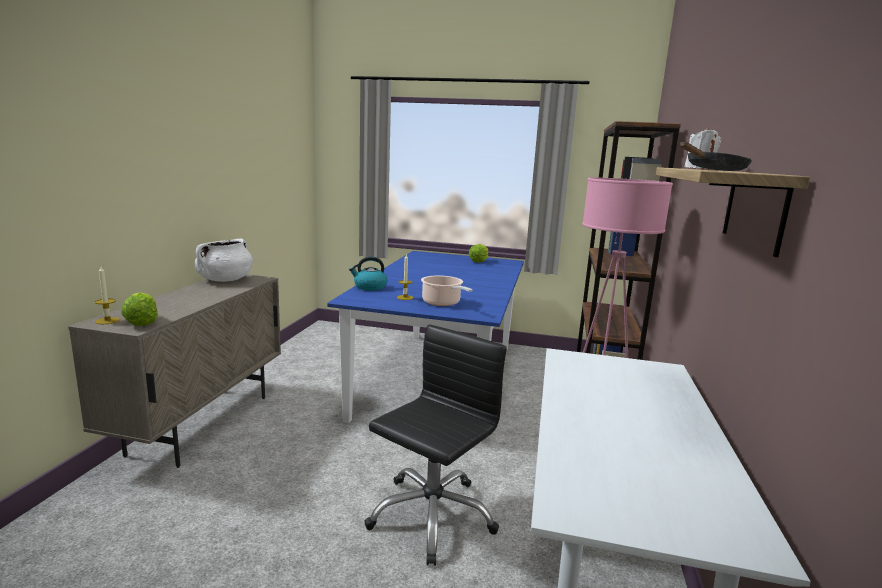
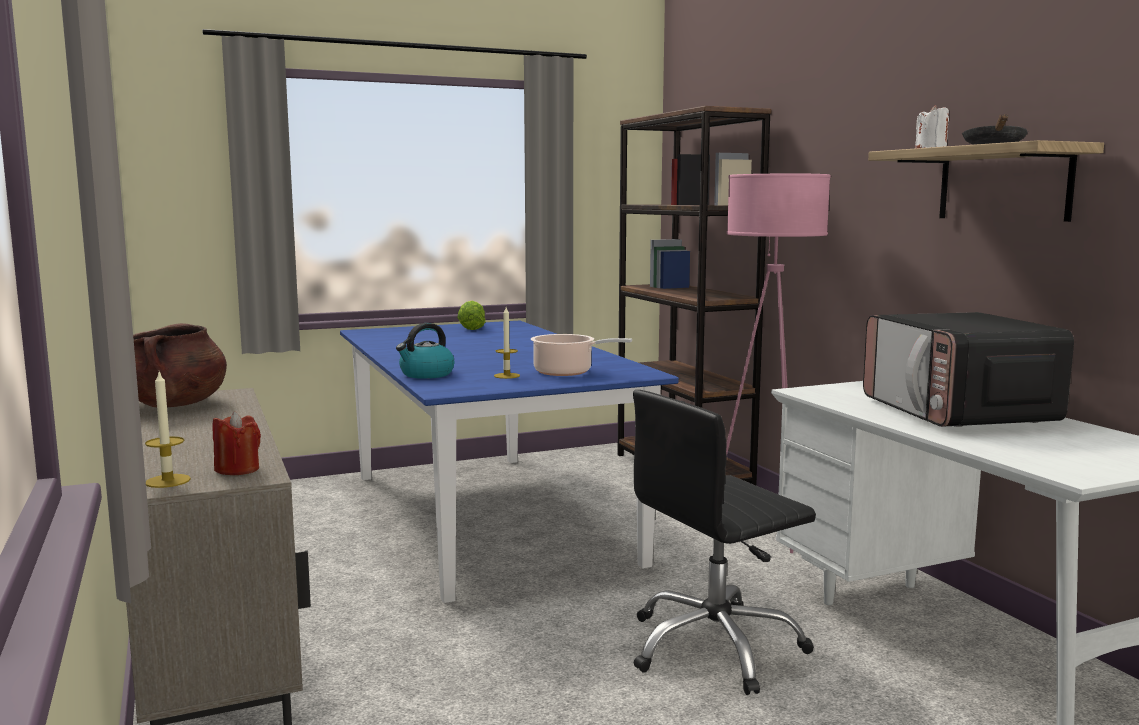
camera: 35 degrees left, 5 degrees down
lettuce [121,292,158,326] -> red candle [212,411,261,475]
white cooking pot [195,239,253,282] -> brown cooking pot [133,323,227,407]
black office chair [364,324,507,566] -> black office chair turned 120 degrees counterclockwise [633,390,816,695]
none -> microwave [863,312,1074,427]

